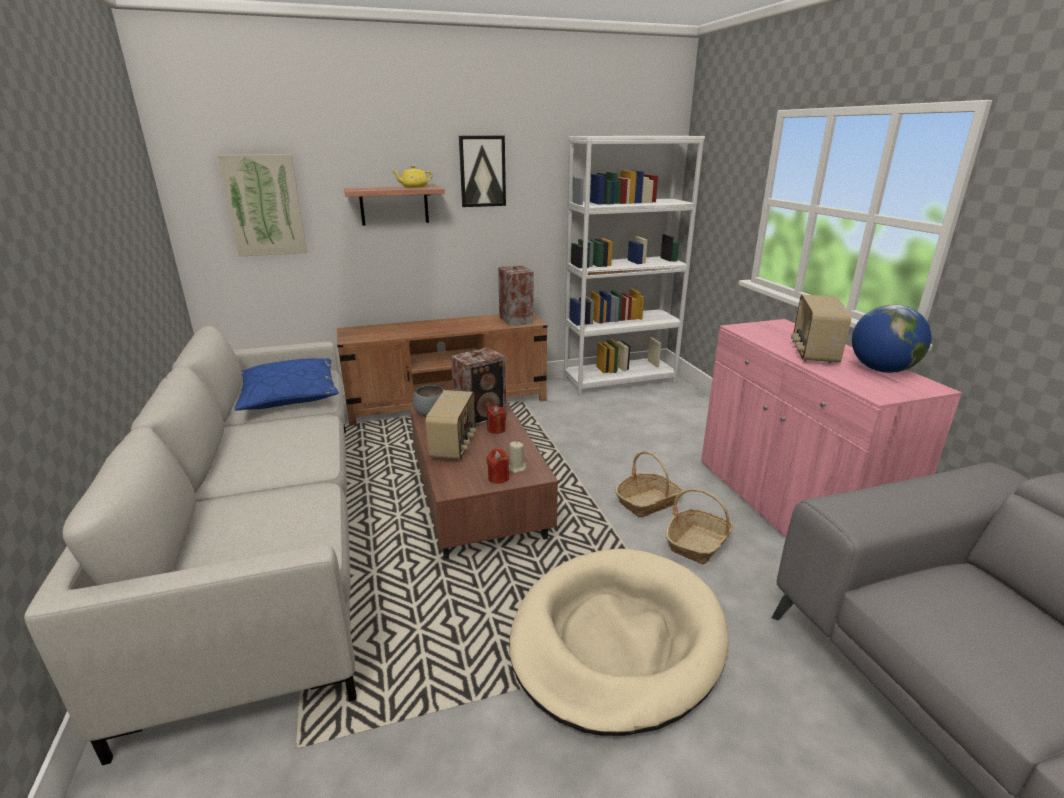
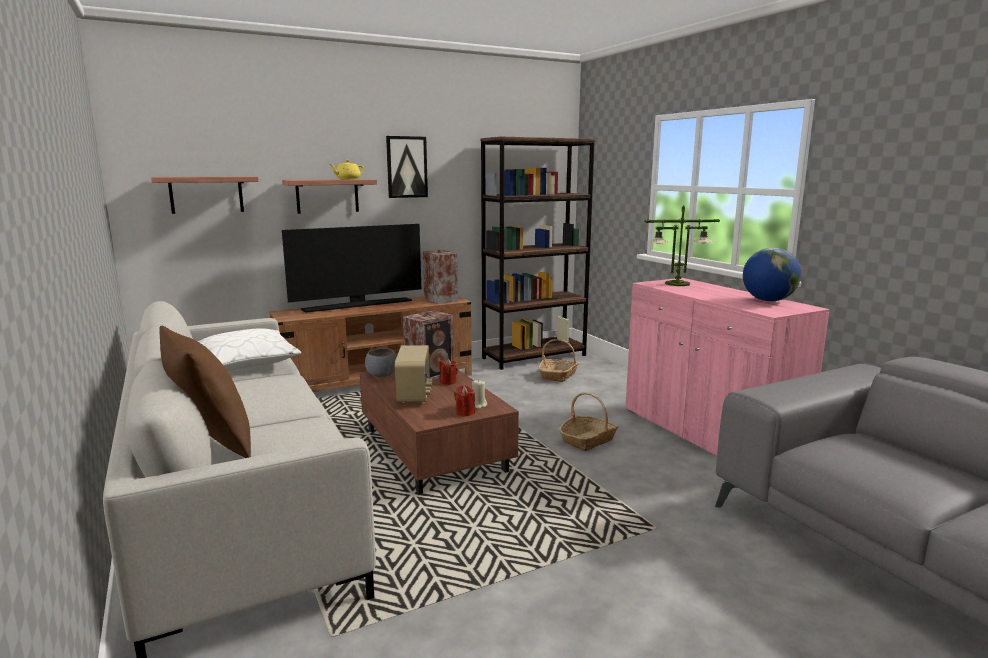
camera: 10 degrees left, 10 degrees down
picture [218,154,307,257] -> shelf [151,176,259,214]
blue pillow [234,358,339,410] -> white pillow [198,328,301,371]
beige dog bed [509,549,728,736] -> none
white bookcase [564,136,705,396] -> brown bookcase [480,137,595,370]
basket [666,488,734,565] -> basket moved to [539,339,579,382]
radio [791,295,851,364] -> none
none -> brown pillow [159,326,251,458]
none -> television [282,224,421,313]
none -> table lamp [644,206,720,286]

